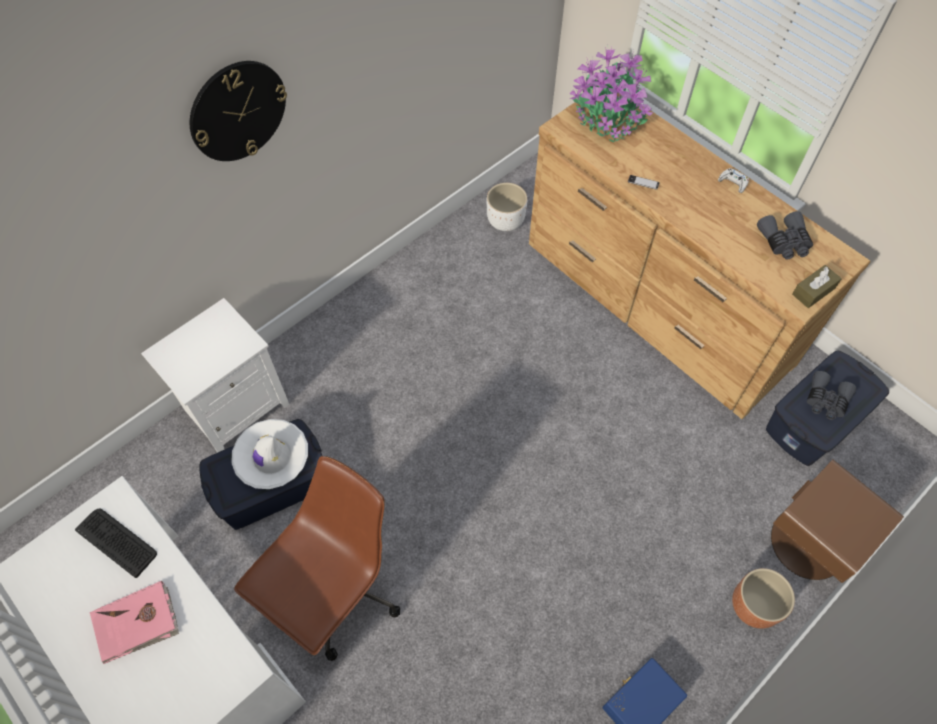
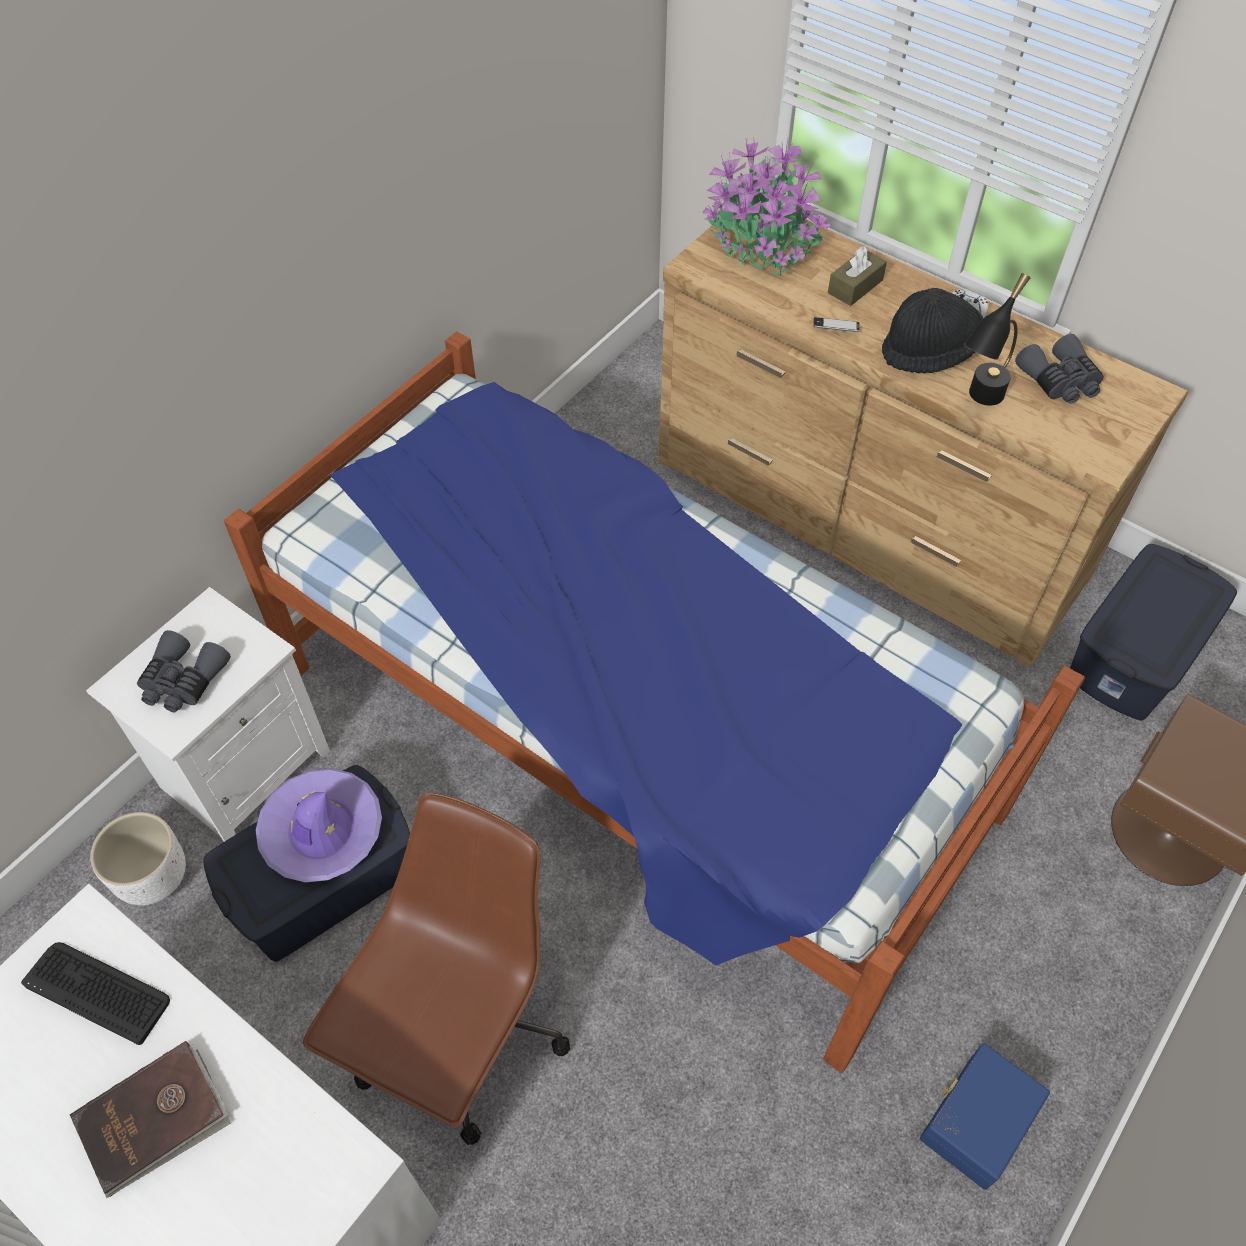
camera: 10 degrees left, 5 degrees down
pink book [90,581,179,664] -> brown book [70,1041,231,1198]
wall clock [190,61,287,161] -> none
white hat [231,419,308,489] -> purple hat [255,768,382,882]
white planter [487,183,527,231] -> white planter moved to [90,812,186,905]
brown planter [732,568,795,629] -> none
brown tissue box [792,265,842,308] -> brown tissue box moved to [828,246,887,306]
grey binoculars [807,371,857,420] -> grey binoculars moved to [137,630,231,713]
none -> bed [224,331,1085,1073]
none -> black hat [882,288,983,374]
none -> black table lamp [964,273,1030,406]

